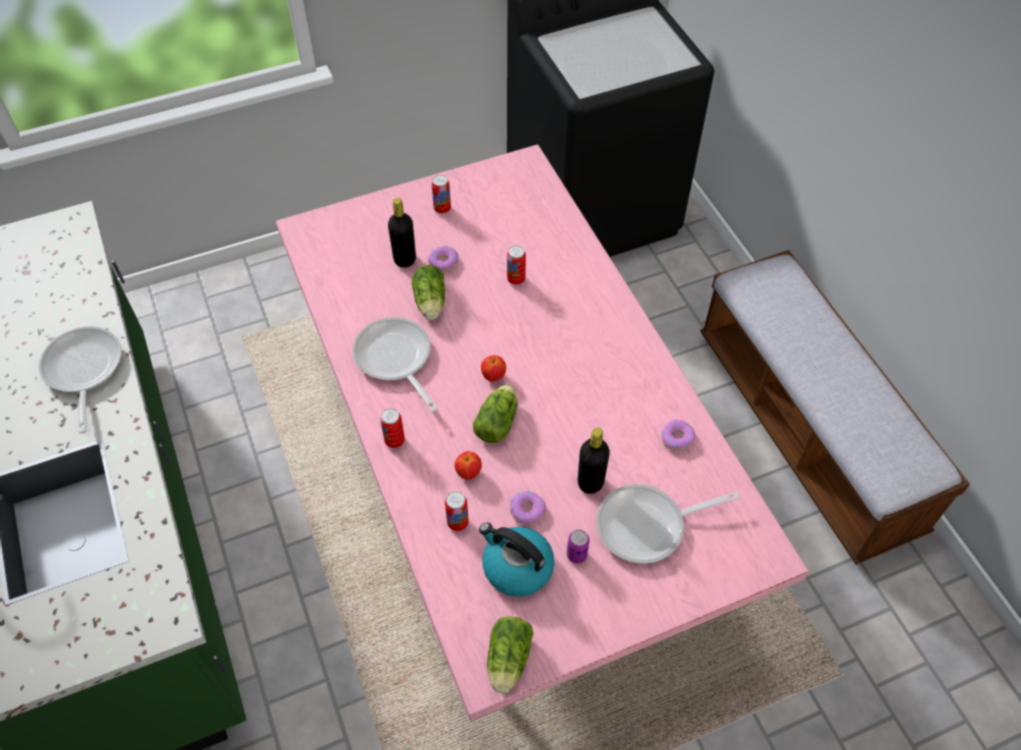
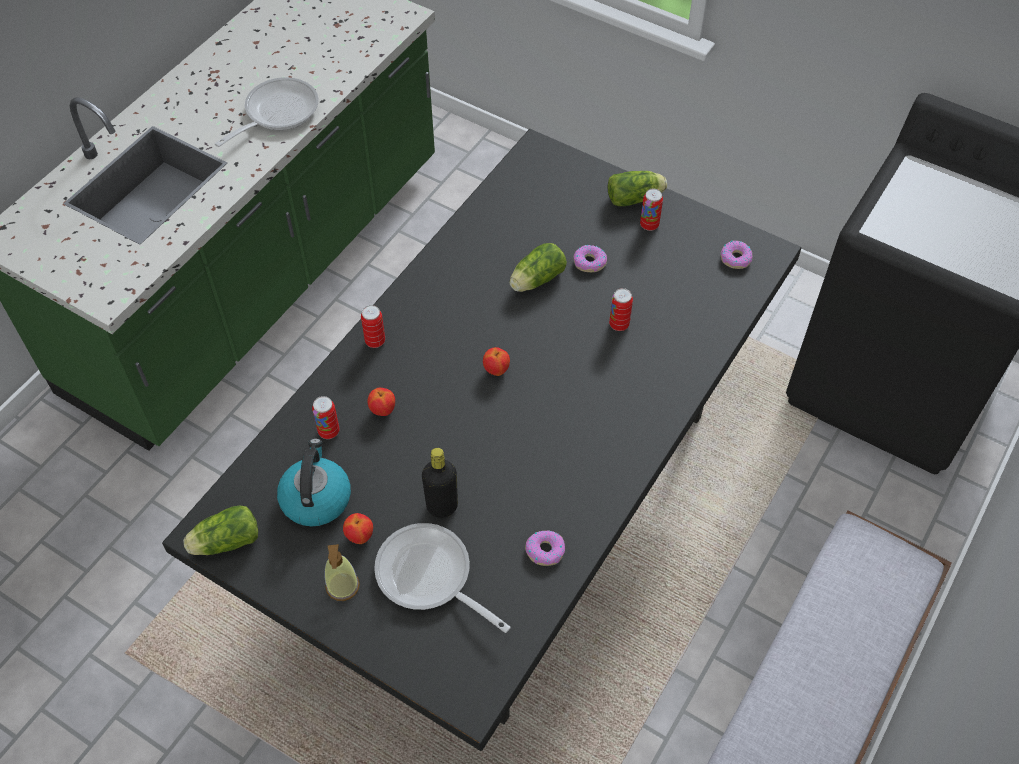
camera: 55 degrees right, 0 degrees up
pink dining table [276,144,809,721] -> black dining table [162,129,801,751]
frying pan [352,317,438,412] -> none
black bottle [388,198,416,268] -> none
lettuce [473,385,517,443] -> lettuce moved to [607,171,667,206]
donut [510,491,546,525] -> donut moved to [721,240,752,269]
can [567,530,589,563] -> apple [343,513,373,544]
none -> soap dispenser [324,544,360,601]

